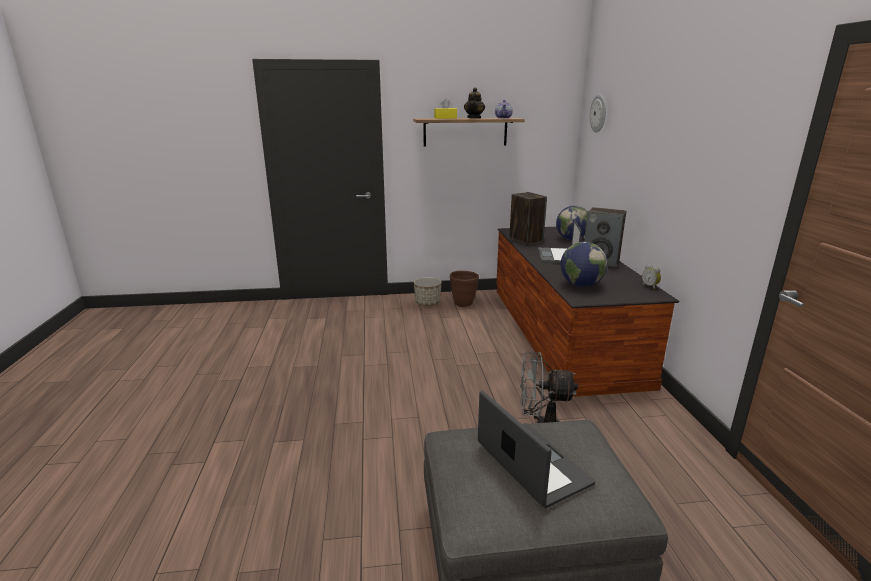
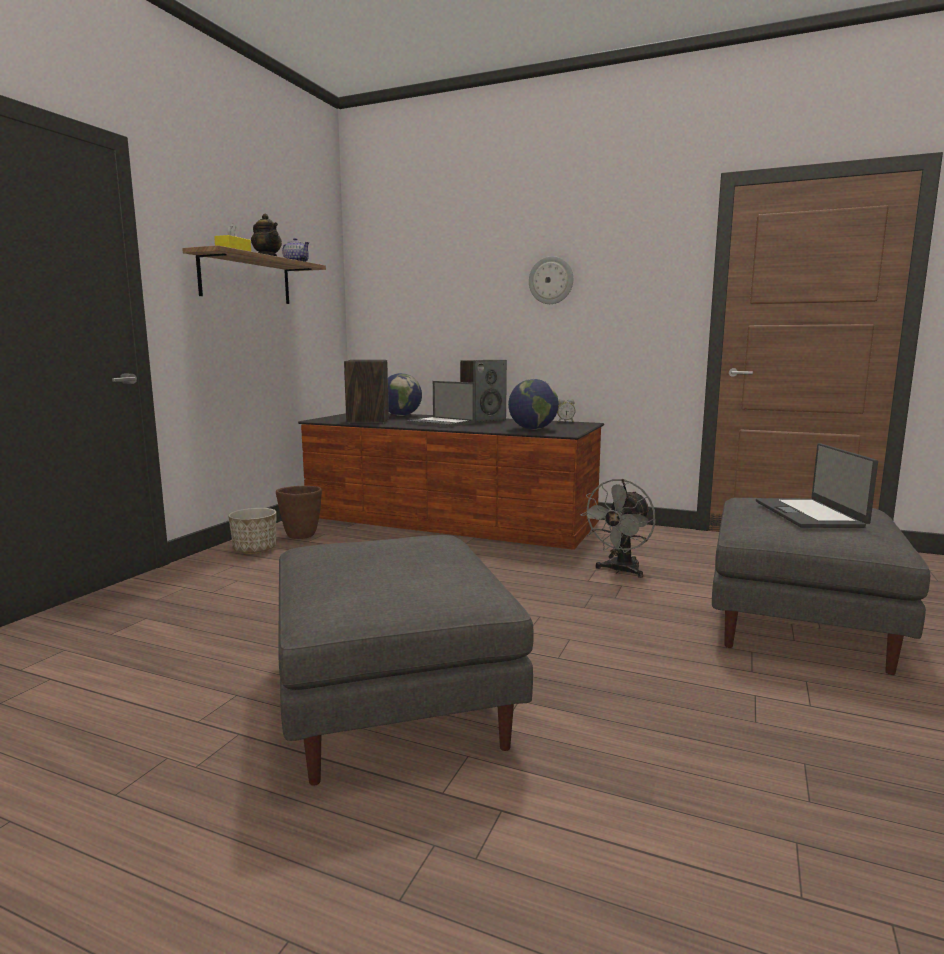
camera: 60 degrees left, 10 degrees down
laptop [478,391,595,508] -> laptop turned 90 degrees counterclockwise [756,443,878,528]
wall clock [590,94,606,132] -> wall clock moved to [529,256,573,304]
none -> grey ottoman [278,535,533,786]

